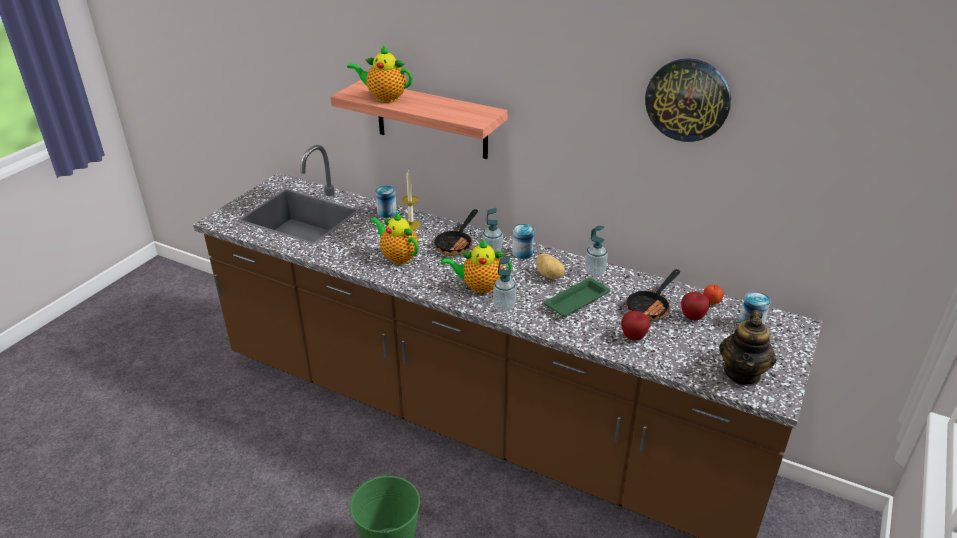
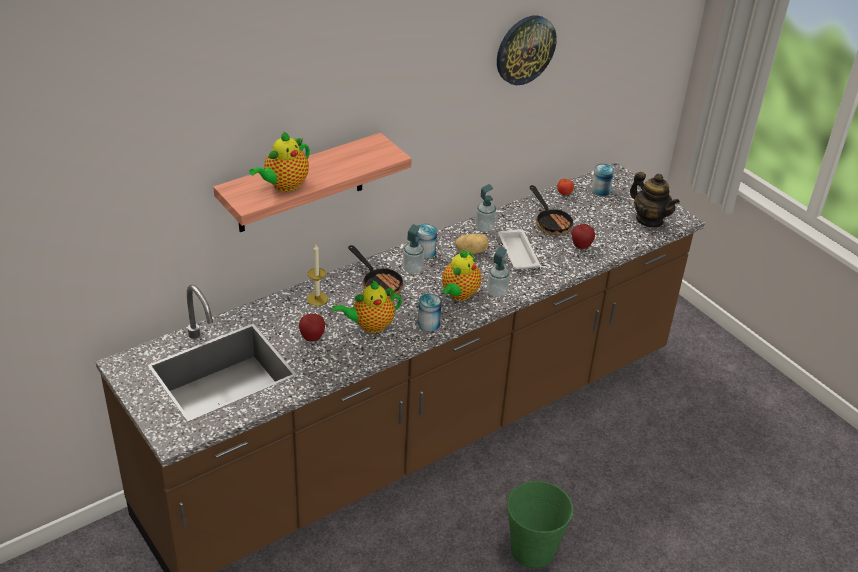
camera: 65 degrees left, 5 degrees up
can [376,186,397,218] -> can moved to [418,293,442,331]
green tray [544,278,610,317] -> white tray [498,229,540,269]
apple [681,291,710,320] -> apple moved to [299,314,325,341]

